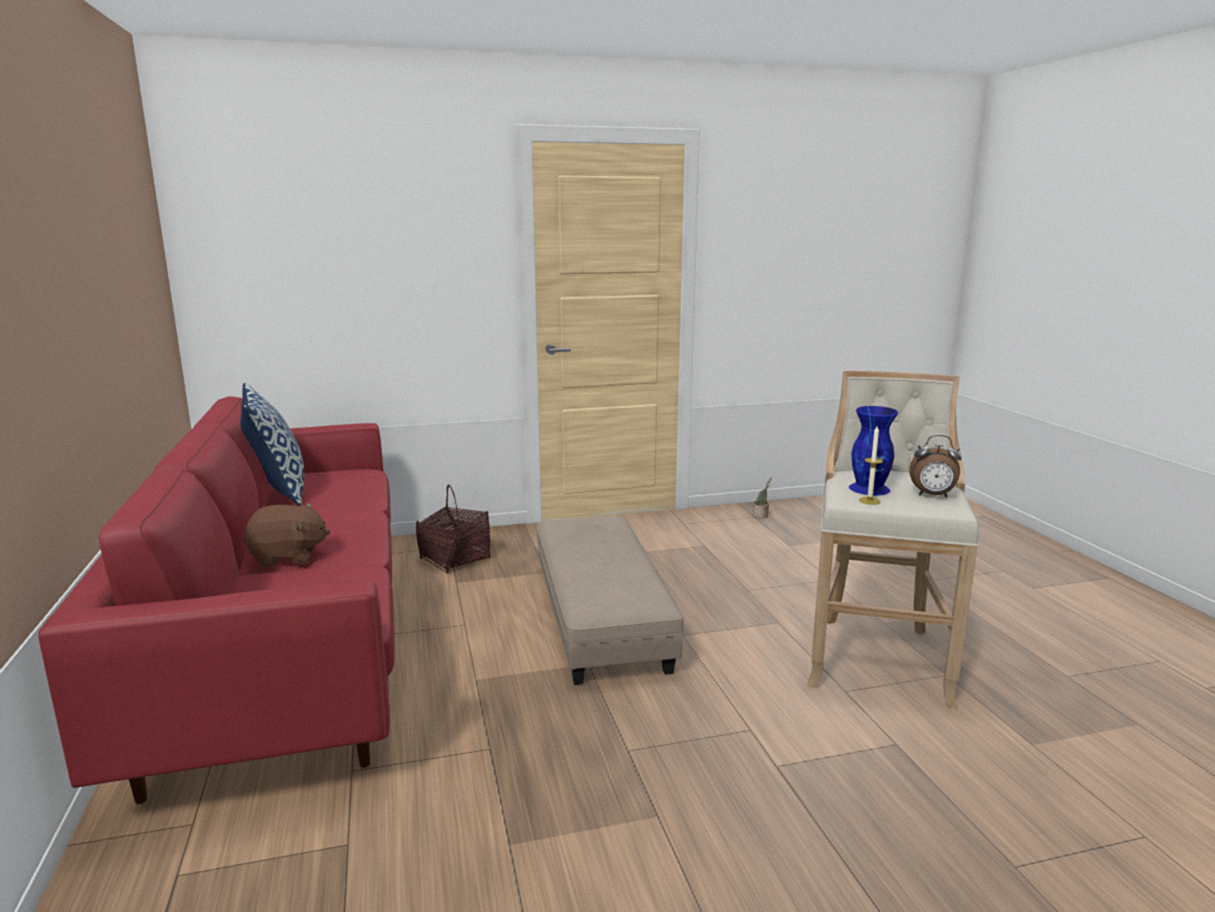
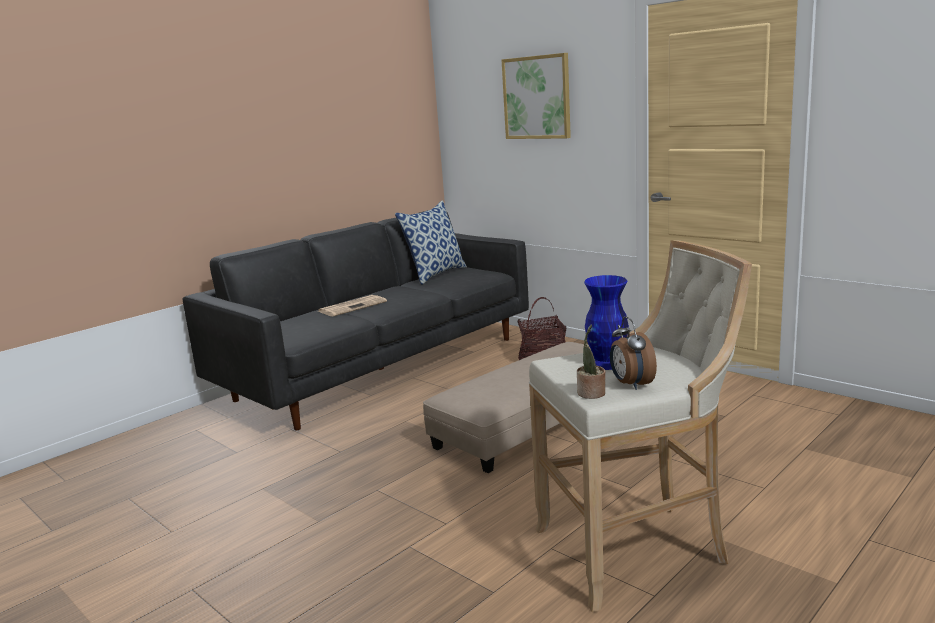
camera: 60 degrees right, 0 degrees up
red sofa [38,396,395,804] -> black sofa [182,210,529,430]
brown plush toy [245,503,330,567] -> newspaper [317,295,387,316]
potted plant [753,477,772,519] -> potted plant moved to [577,324,605,399]
candle [859,426,883,505] -> none
none -> picture [502,53,571,139]

